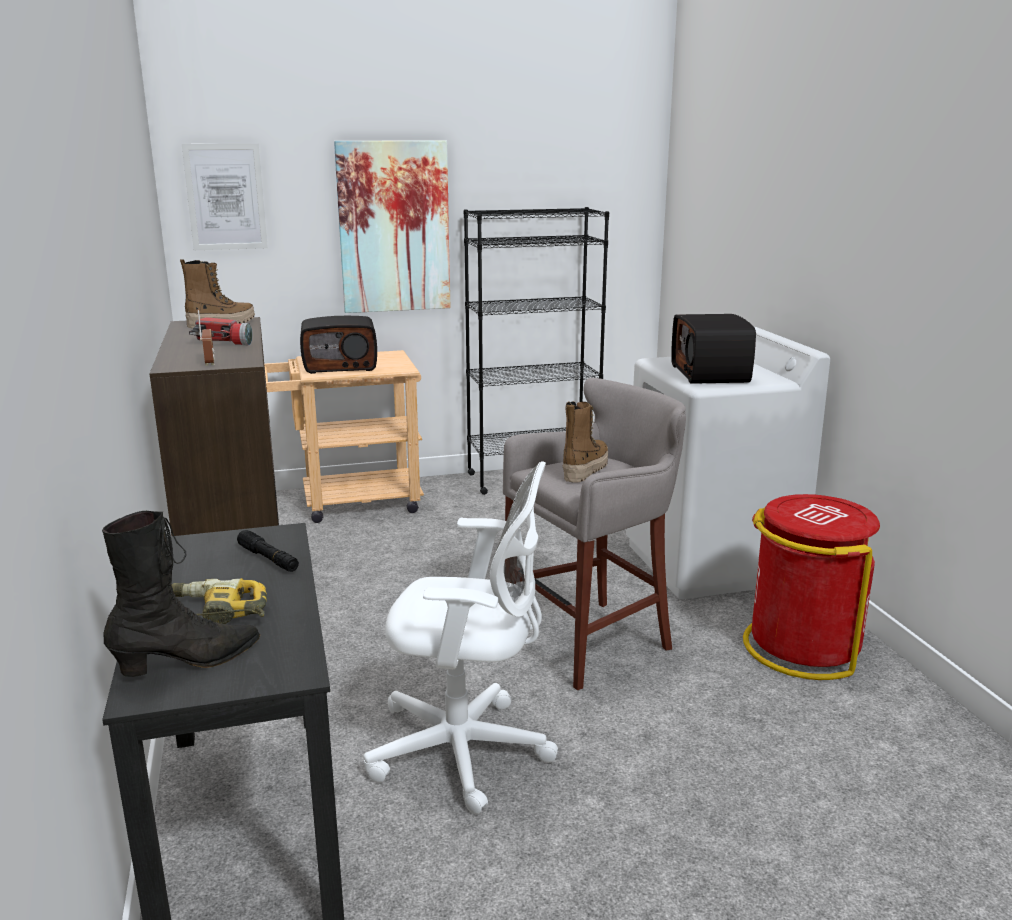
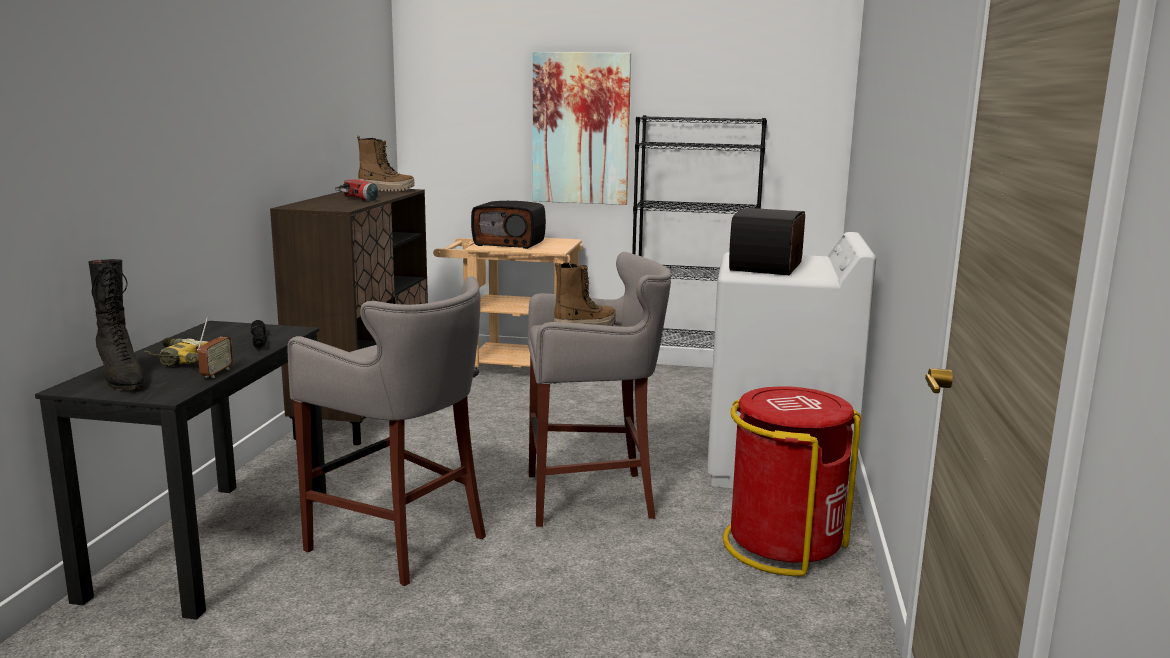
camera: 25 degrees right, 5 degrees down
black boot [102,511,260,677] -> black boot turned 60 degrees clockwise [88,259,145,390]
picture [182,144,268,250] -> none
radio [198,310,215,366] -> radio moved to [197,317,233,378]
white office chair [364,461,558,814] -> grey stool [287,276,486,586]

